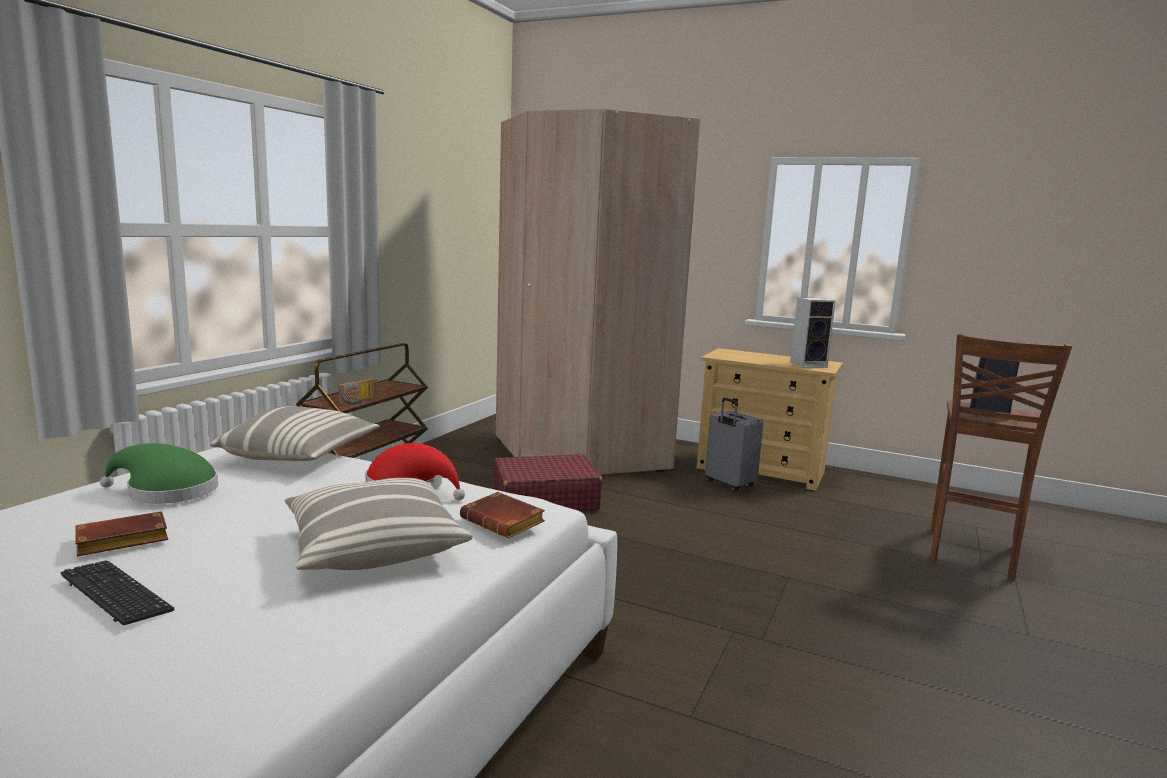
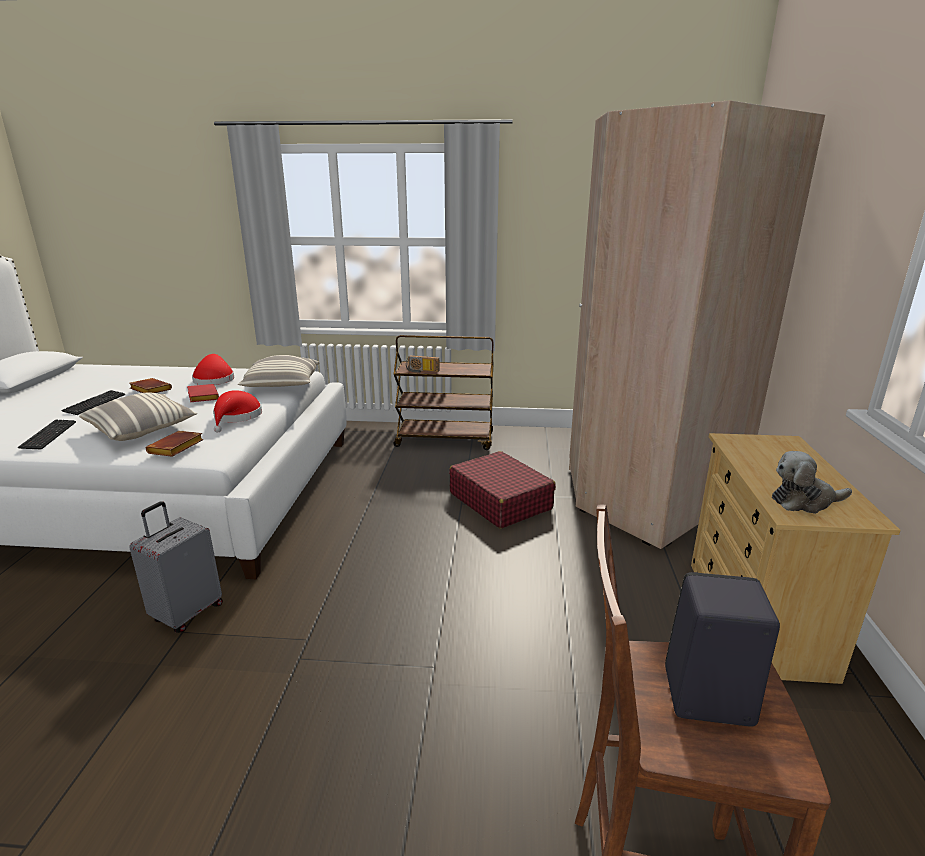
camera: 70 degrees right, 10 degrees up
green hat [100,443,218,504] -> red hat [192,354,234,385]
grey suitcase [705,398,764,492] -> grey suitcase moved to [129,501,223,633]
speaker [790,297,836,368] -> plush toy [772,451,852,514]
none -> keyboard [18,420,76,450]
none -> red book [187,384,219,402]

